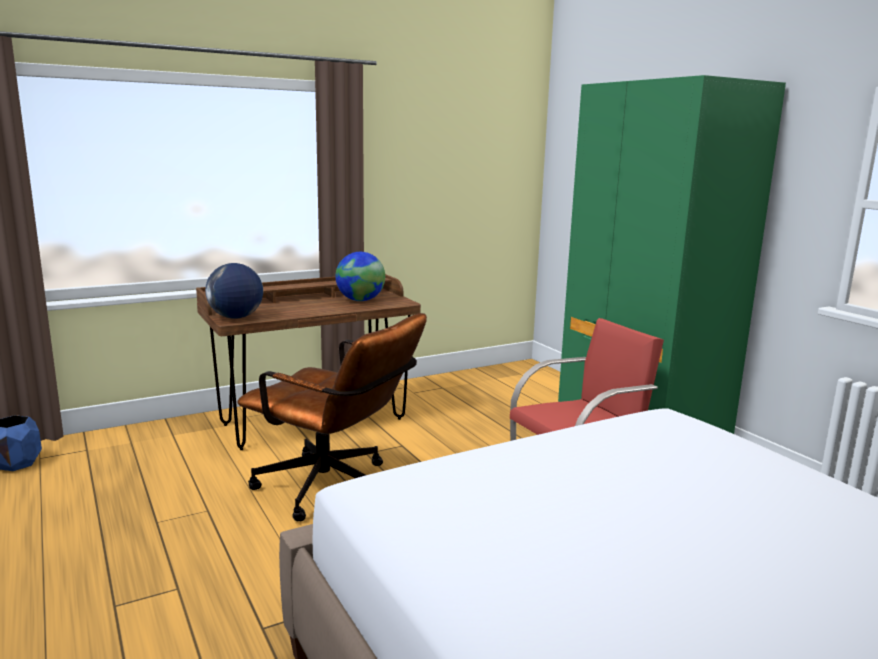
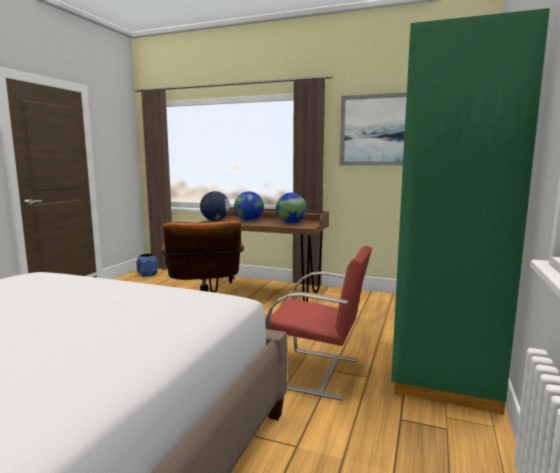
camera: 50 degrees right, 5 degrees down
none -> globe [234,191,264,221]
none -> picture [340,92,407,166]

